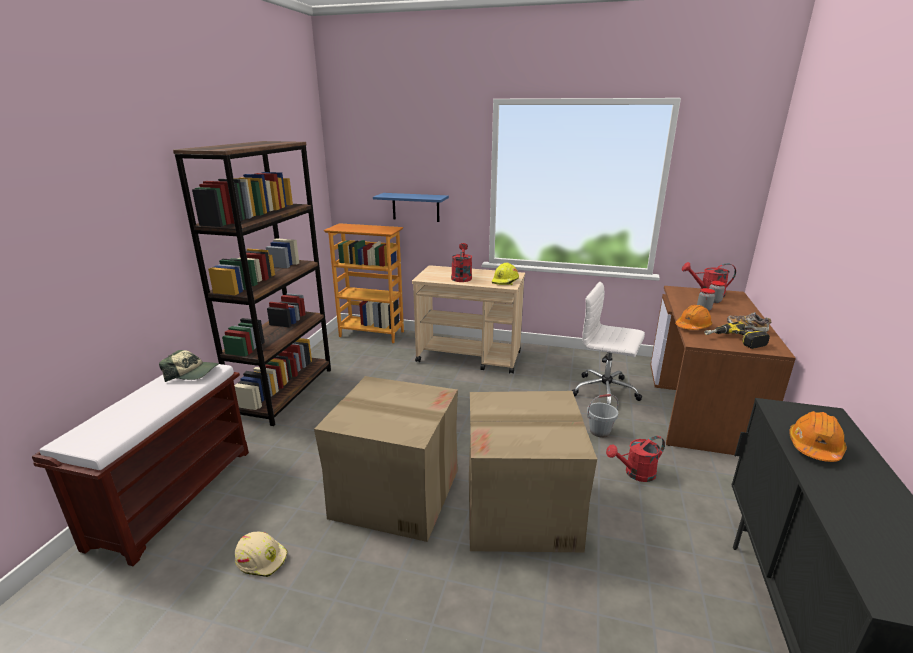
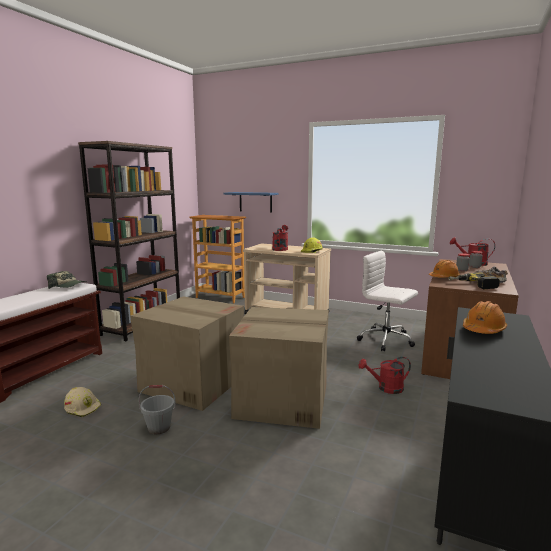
camera: 10 degrees right, 10 degrees down
grey bucket [587,394,618,438] -> grey bucket moved to [139,385,176,434]

